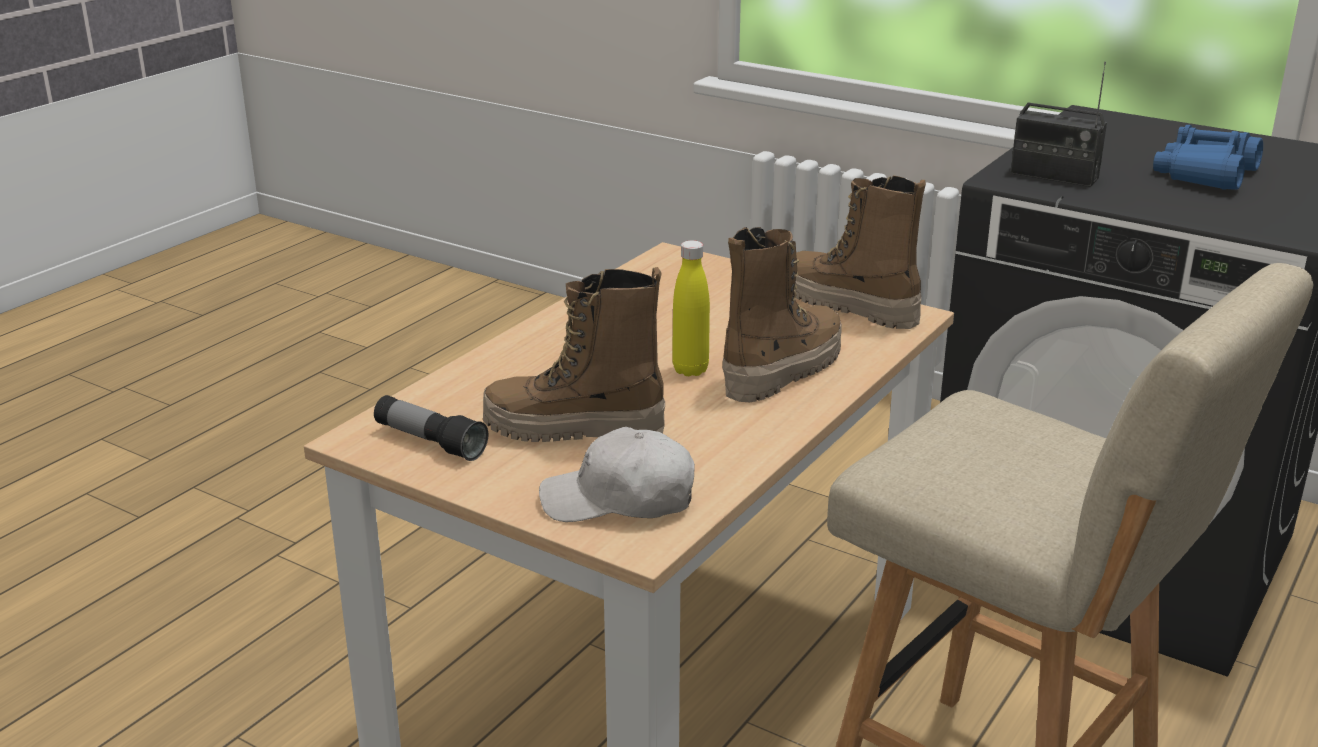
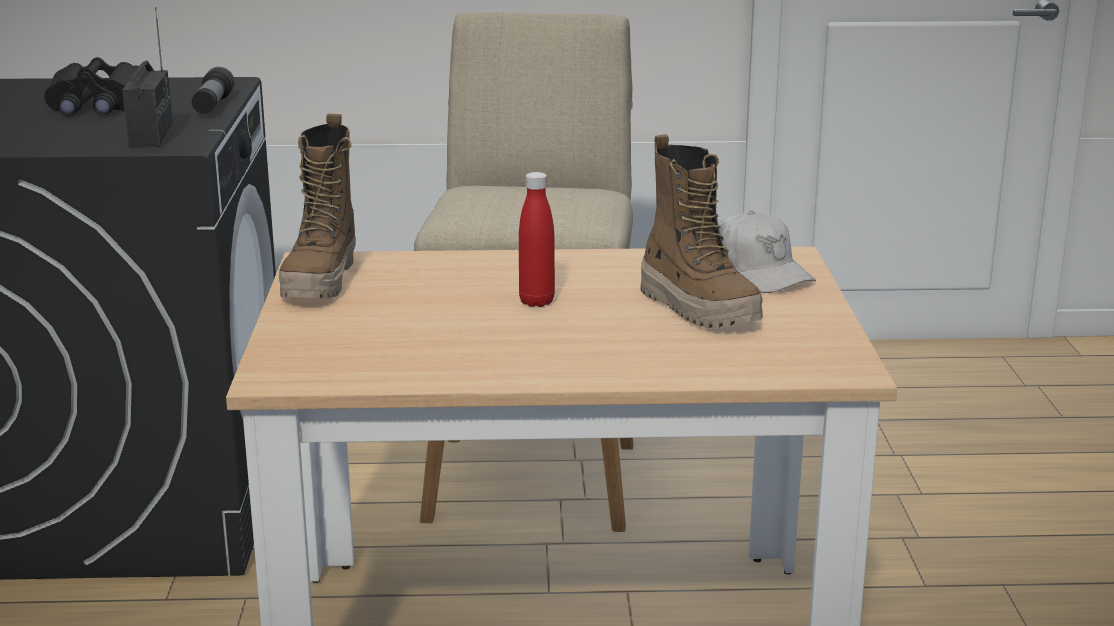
camera: 125 degrees left, 5 degrees down
flashlight [374,395,488,461] -> flashlight moved to [192,67,235,114]
yellow bottle [672,240,710,376] -> red bottle [519,172,555,307]
boot [722,227,842,402] -> none
blue binoculars [1153,125,1263,190] -> black binoculars [45,57,147,116]

